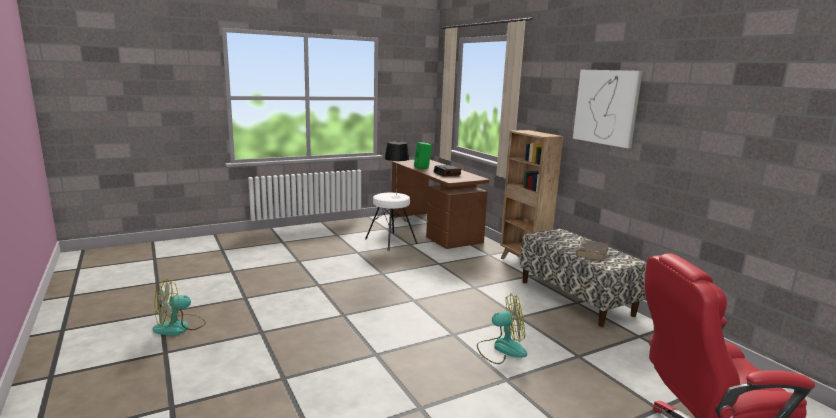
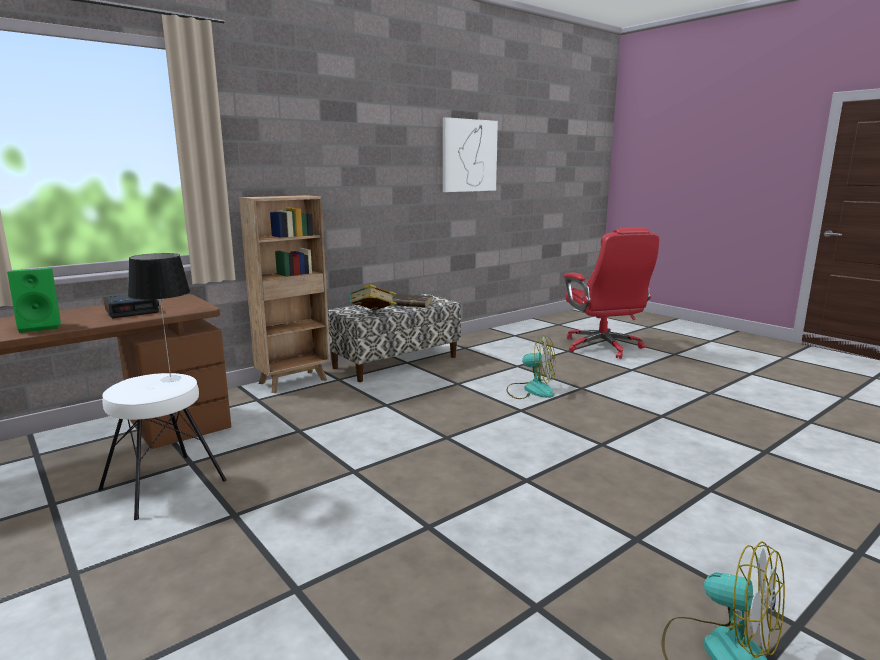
camera: 100 degrees left, 0 degrees up
fan [477,293,527,364] -> fan turned 120 degrees clockwise [507,335,556,399]
picture [573,70,642,148] -> picture moved to [443,117,498,192]
none -> book [349,284,396,310]

